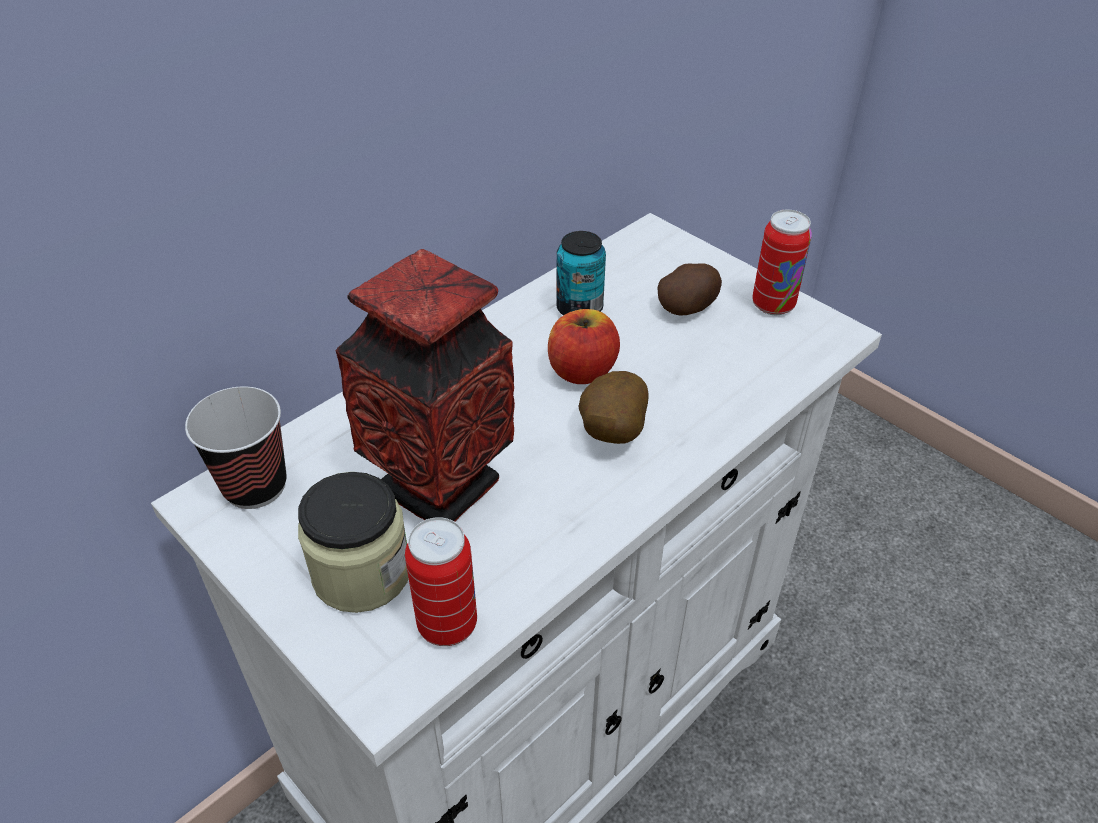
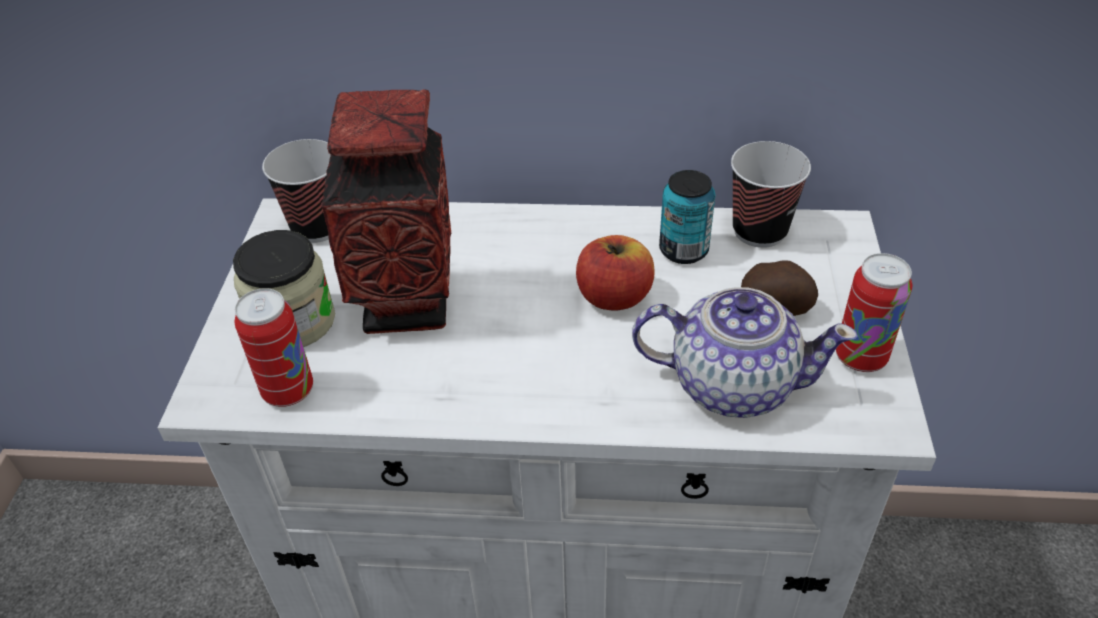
camera: 50 degrees right, 0 degrees up
potato [578,371,649,444] -> none
none -> teapot [632,287,858,418]
none -> cup [731,141,811,248]

